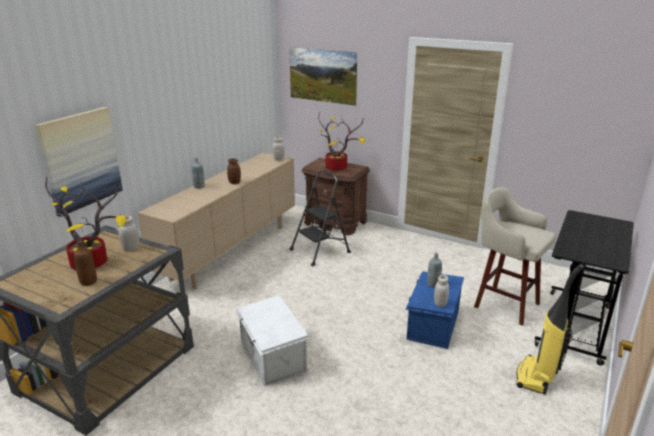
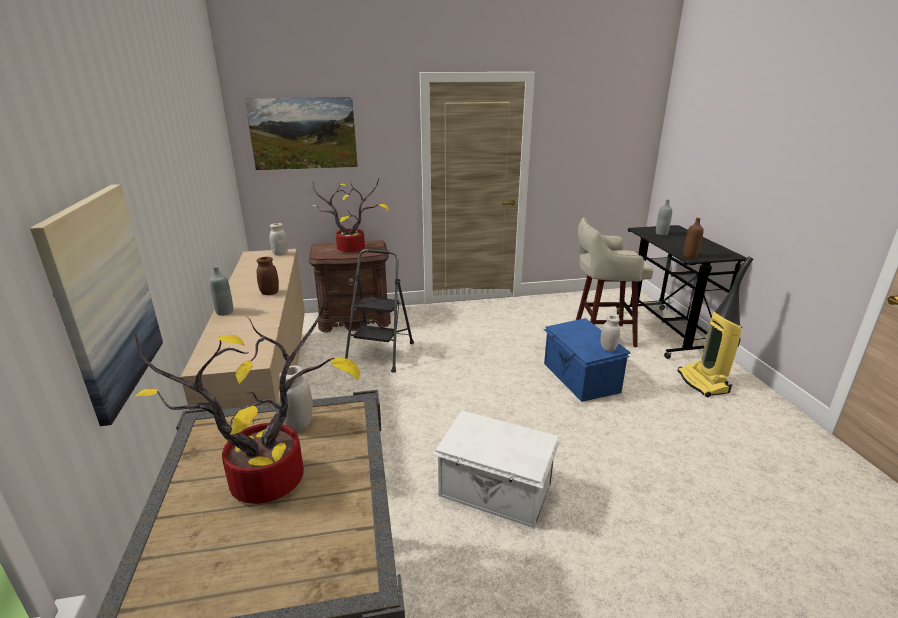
camera: 40 degrees left, 0 degrees up
brown bottle [74,241,97,286] -> brown bottle moved to [683,218,704,258]
grey bottle [427,253,442,288] -> grey bottle moved to [656,199,672,236]

